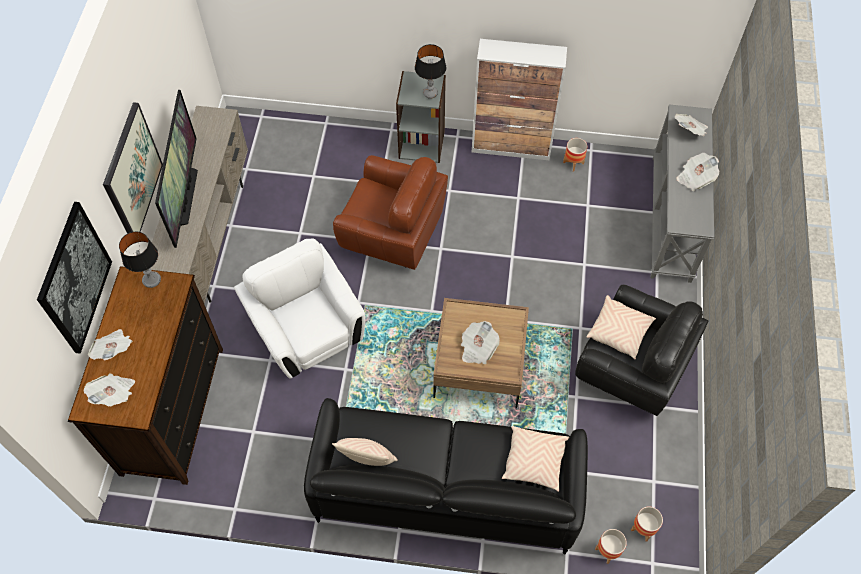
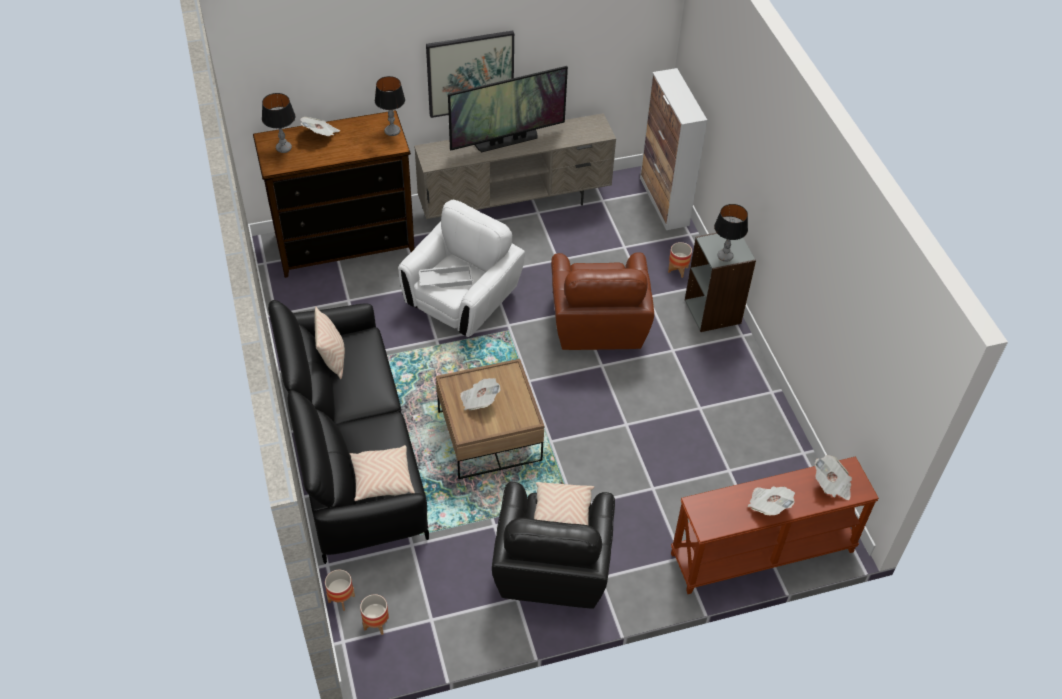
camera: 65 degrees right, 10 degrees down
picture [37,202,112,354] -> none
newspaper [84,374,135,406] -> table lamp [262,93,295,153]
cabinet [472,39,567,160] -> cabinet moved to [640,68,707,230]
planter [563,138,587,171] -> planter moved to [668,242,692,278]
grey console table [650,104,714,283] -> brown console table [671,456,879,594]
none -> white tray [419,265,473,288]

